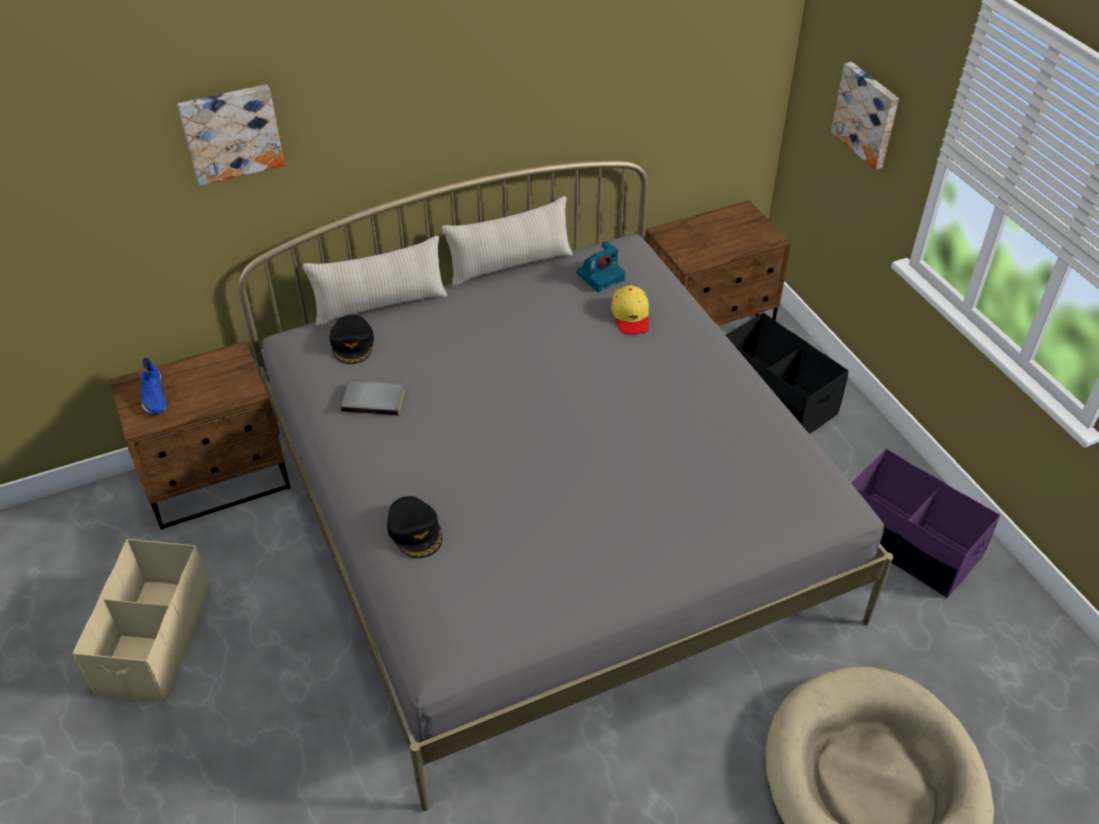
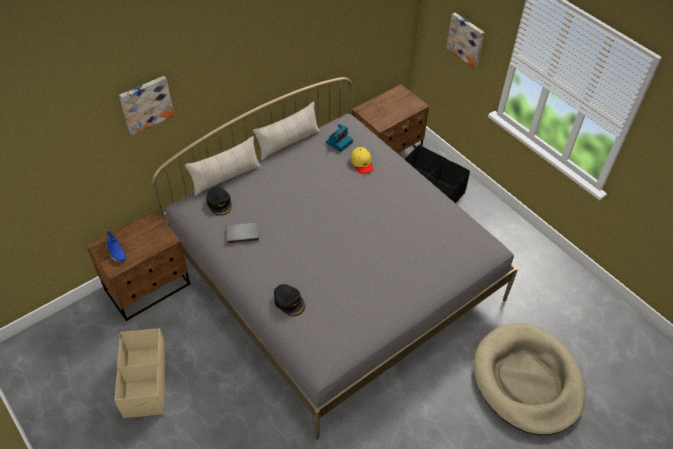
camera: 15 degrees left, 5 degrees up
purple storage box [851,449,1000,598] -> none

